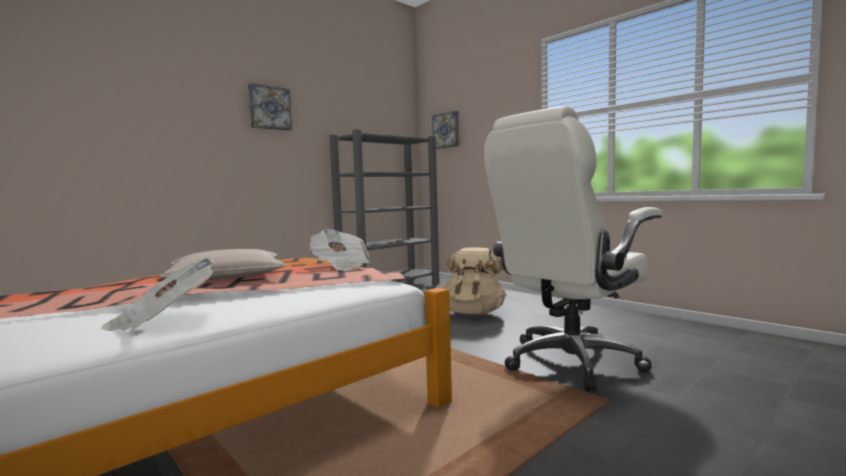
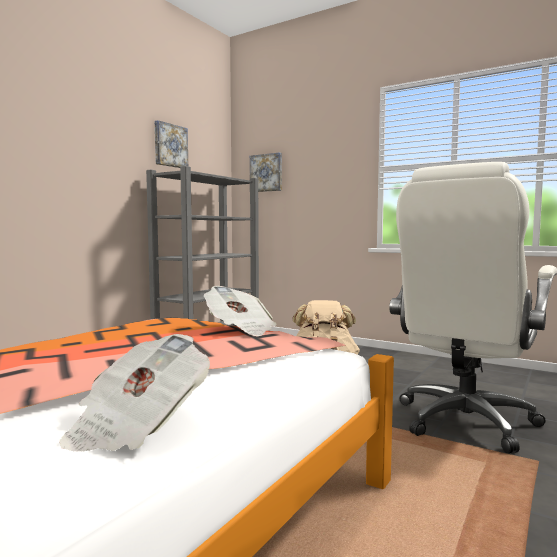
camera: 15 degrees left, 0 degrees up
beige pillow [160,249,287,280] -> none
picture [248,83,292,131] -> picture moved to [155,120,188,168]

